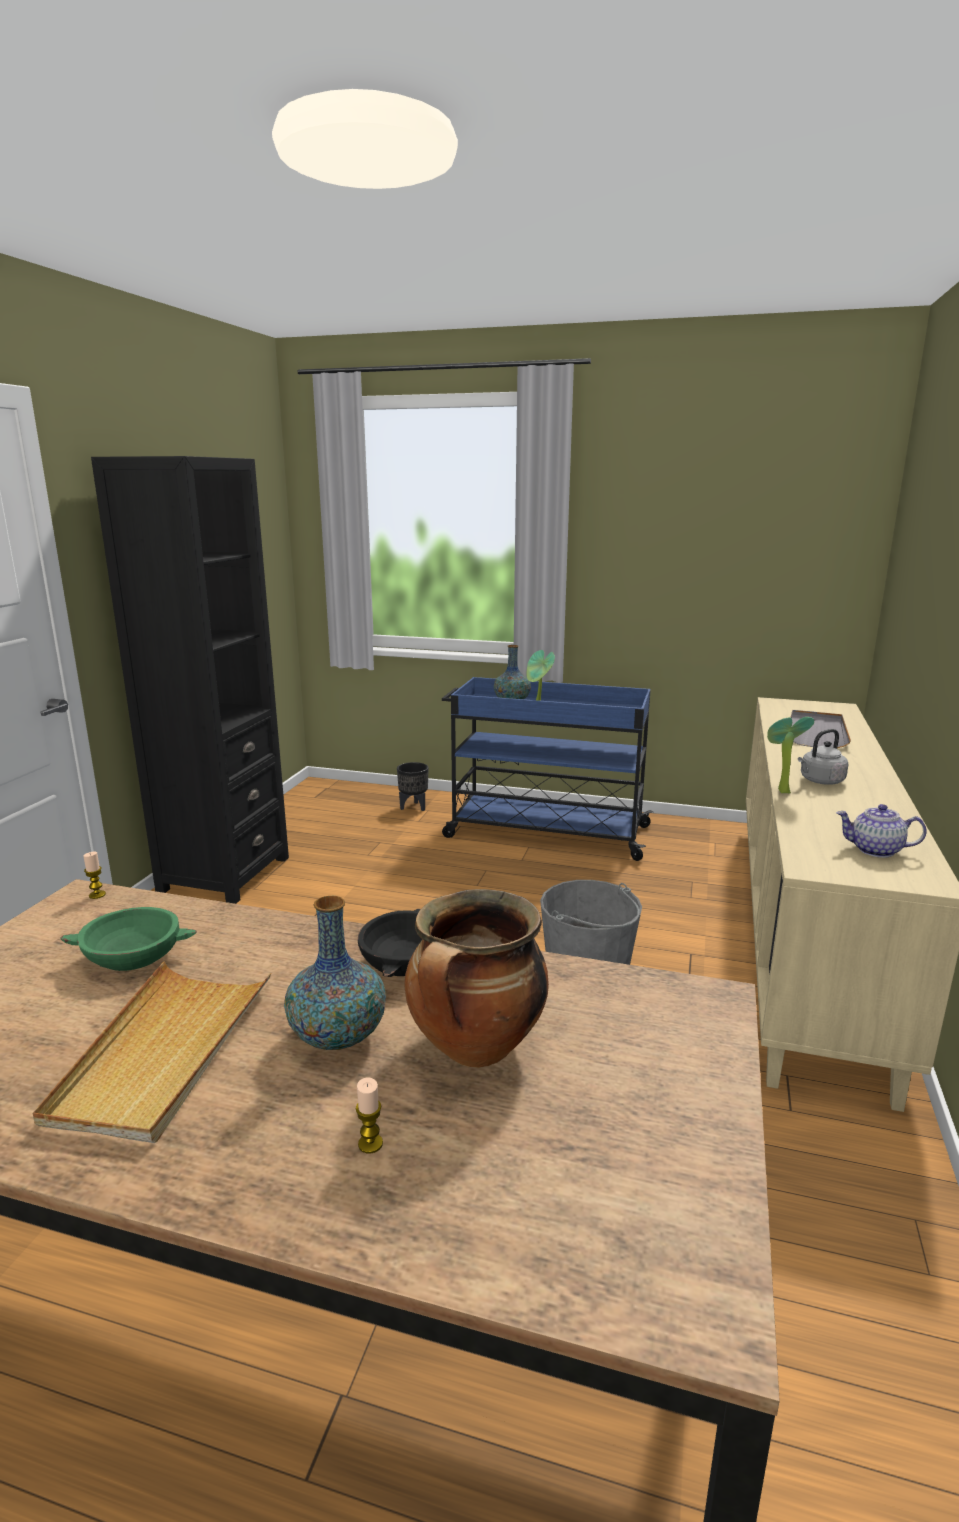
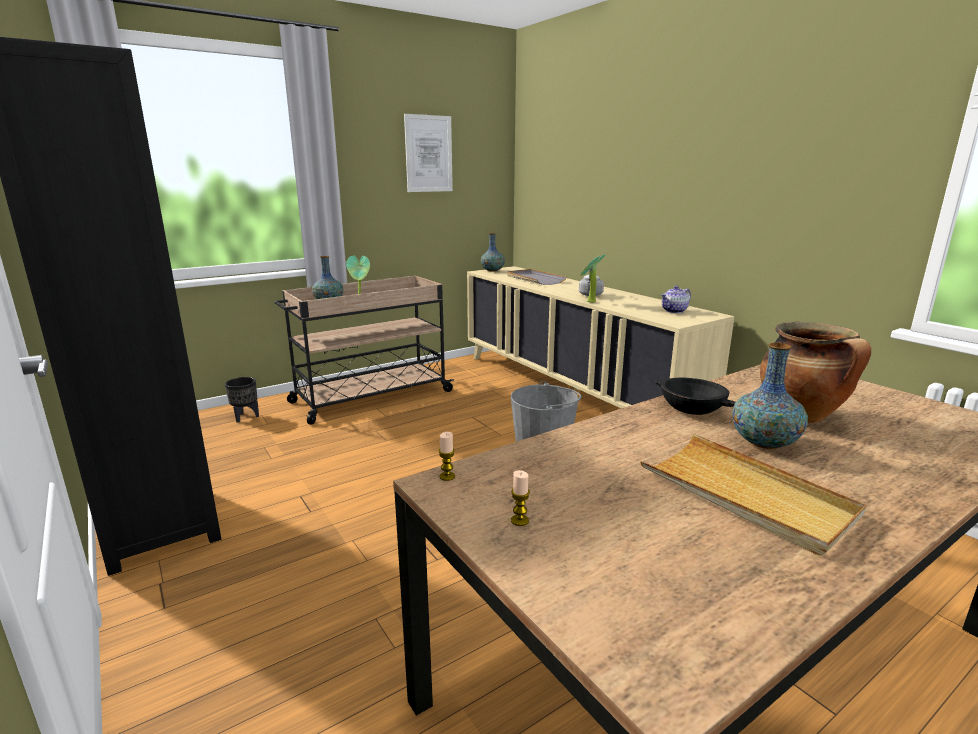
camera: 50 degrees left, 0 degrees up
green bowl [60,907,197,971] -> none
candle [356,1078,383,1153] -> candle moved to [511,470,530,526]
blue cart [442,677,653,861] -> beige cart [274,276,454,425]
none -> picture [404,114,453,192]
none -> vase [481,233,505,272]

